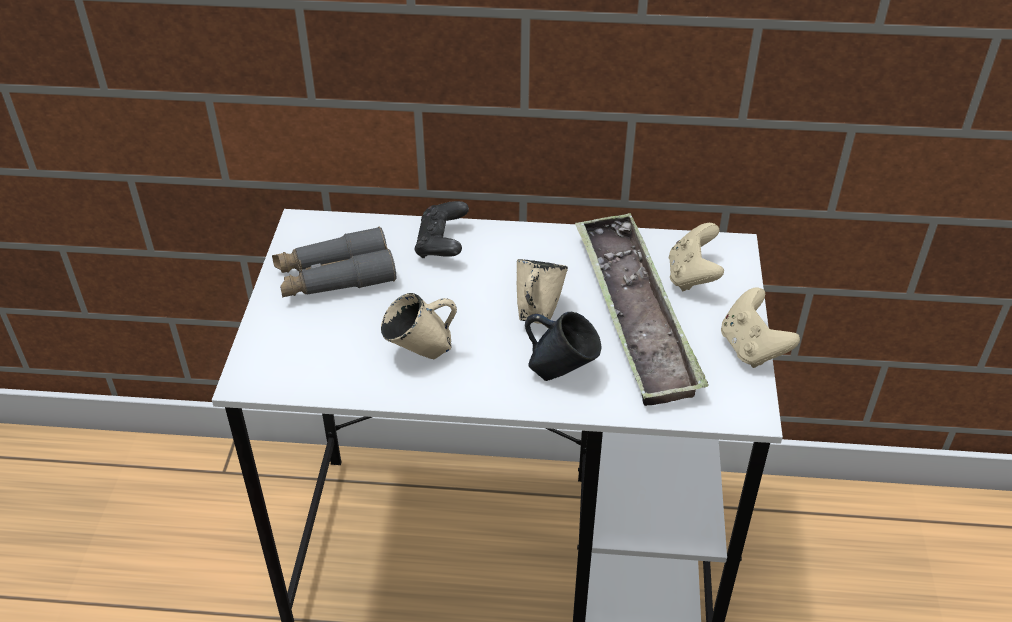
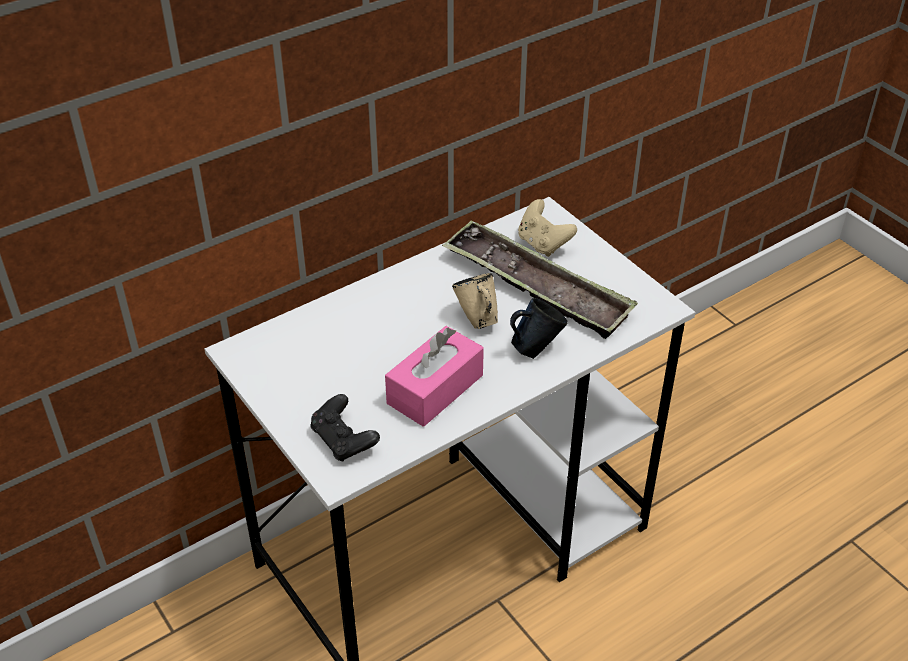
camera: 40 degrees left, 0 degrees up
grey binoculars [272,227,396,297] -> none
beige mug [381,293,457,359] -> pink tissue box [385,326,484,427]
black game controller [414,201,469,258] -> black game controller moved to [310,394,380,461]
beige game controller [721,288,800,368] -> none

